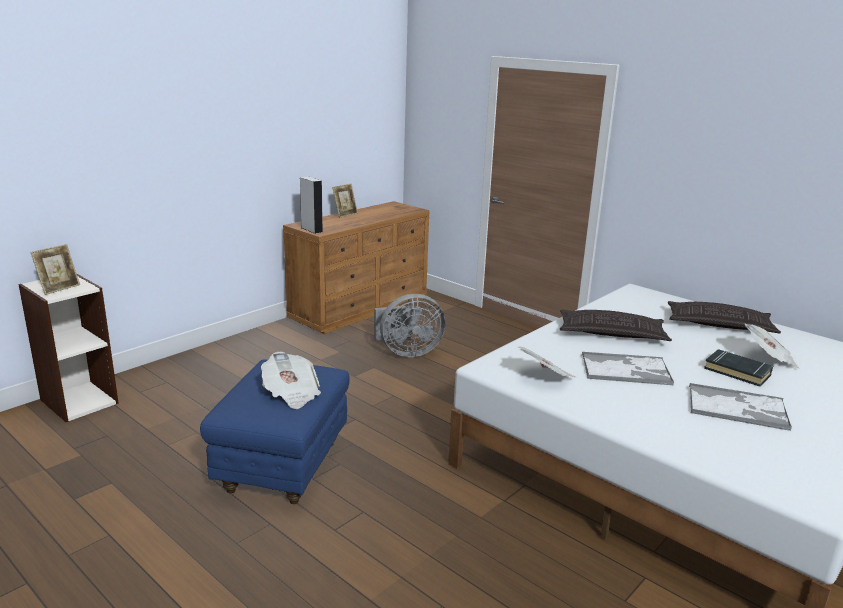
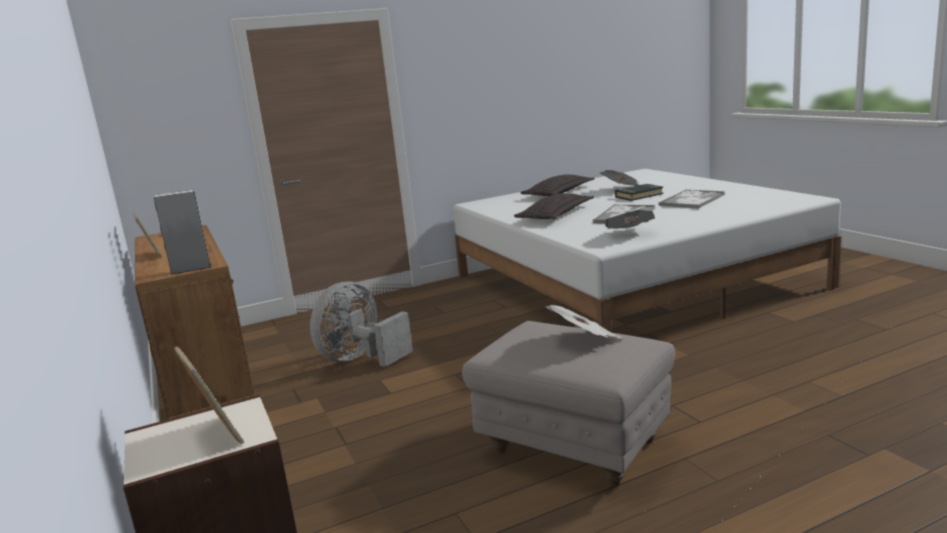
camera: 65 degrees left, 5 degrees down
blue ottoman [200,359,350,504] -> grey ottoman [462,321,675,486]
grey fan [374,294,445,357] -> grey fan turned 150 degrees counterclockwise [310,282,413,367]

